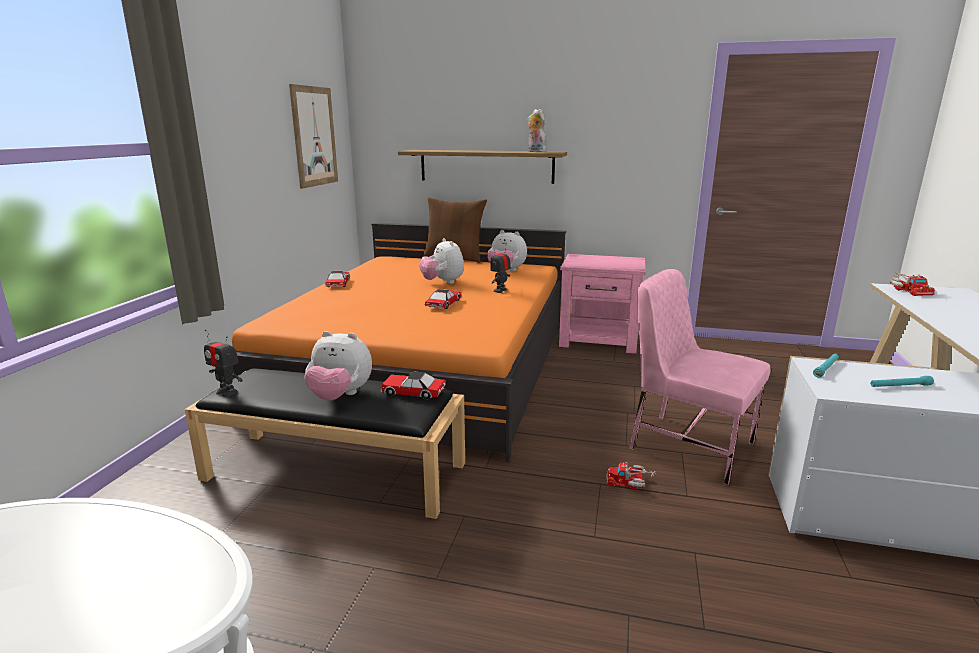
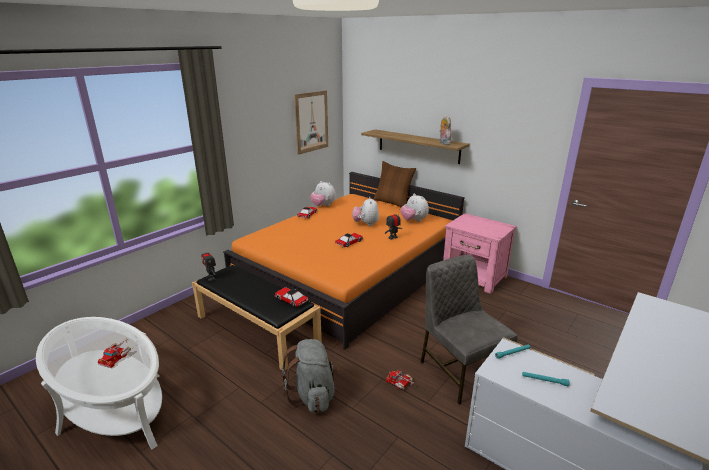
camera: 25 degrees right, 5 degrees up
plush toy [304,331,372,401] -> plush toy moved to [310,181,336,206]
pink chair [629,269,771,485] -> grey chair [421,255,517,405]
toy truck [890,272,935,296] -> toy truck moved to [98,338,131,368]
none -> grey backpack [282,339,339,413]

